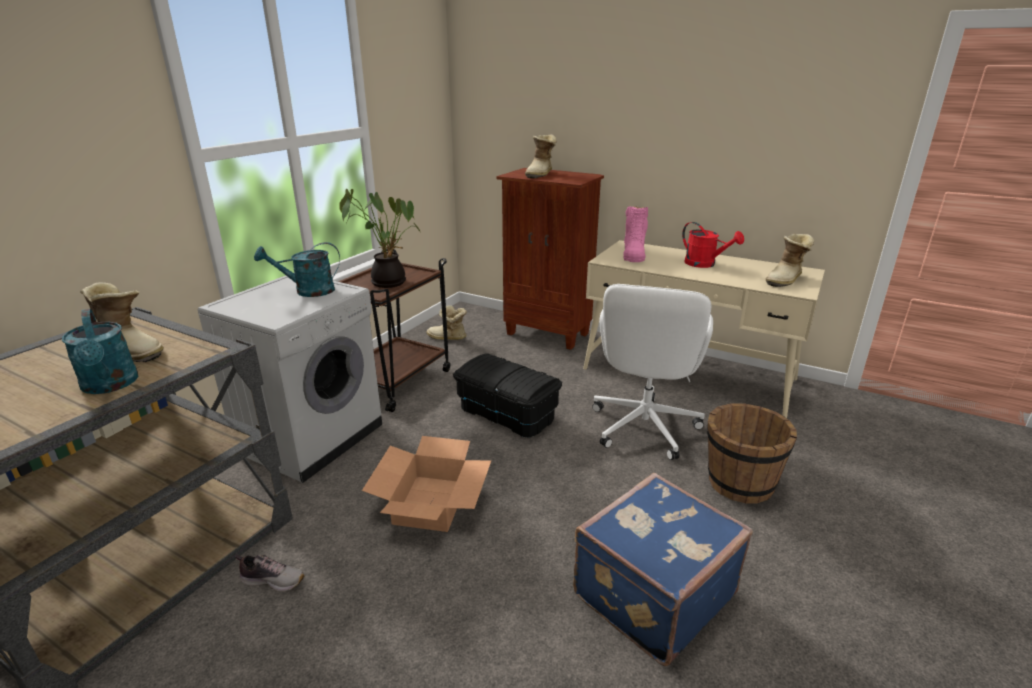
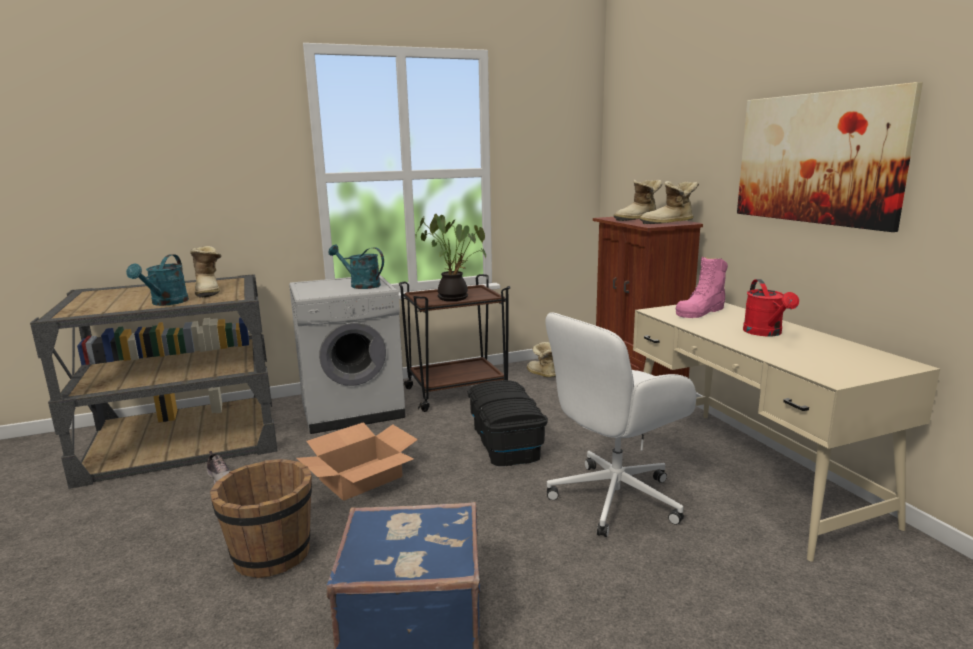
camera: 40 degrees right, 10 degrees down
brown bucket [707,403,797,503] -> brown bucket moved to [210,459,312,578]
boot [766,233,814,287] -> boot moved to [640,181,699,224]
none -> picture [737,82,923,232]

